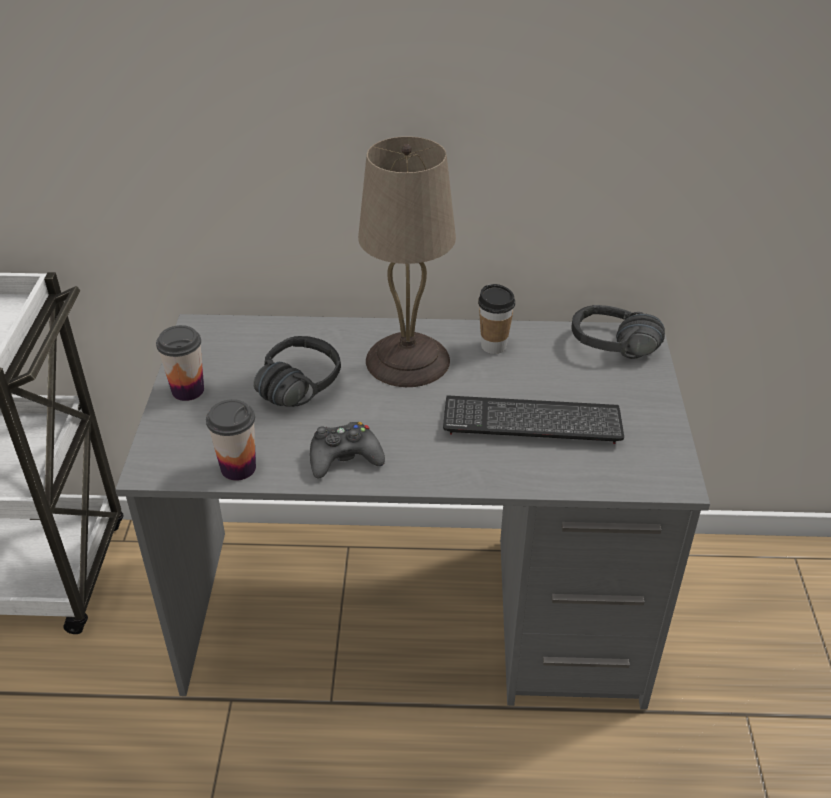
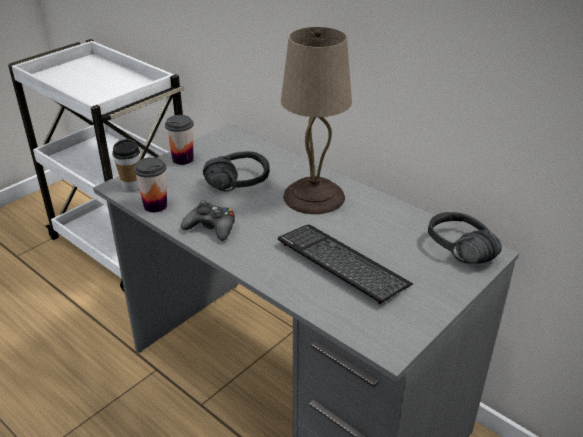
camera: 40 degrees right, 5 degrees down
cup [478,284,515,354] -> cup moved to [112,139,140,191]

